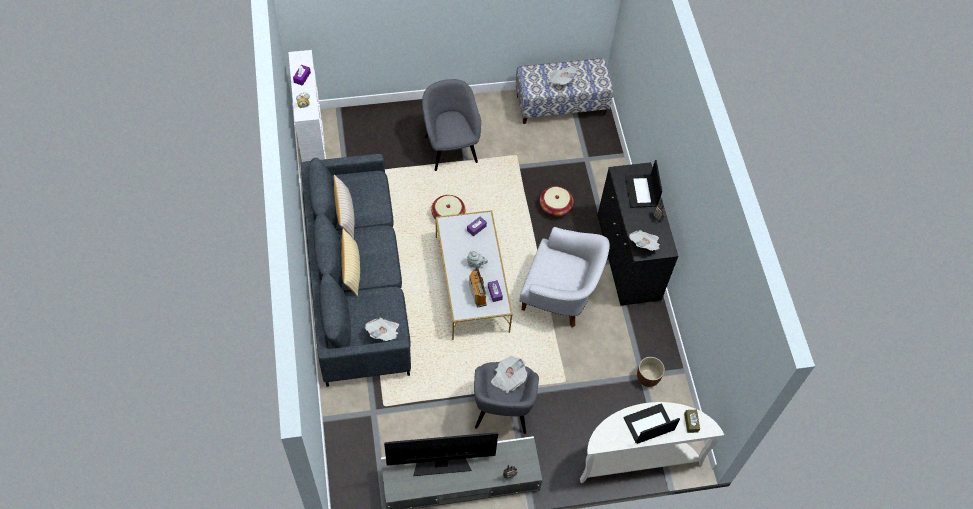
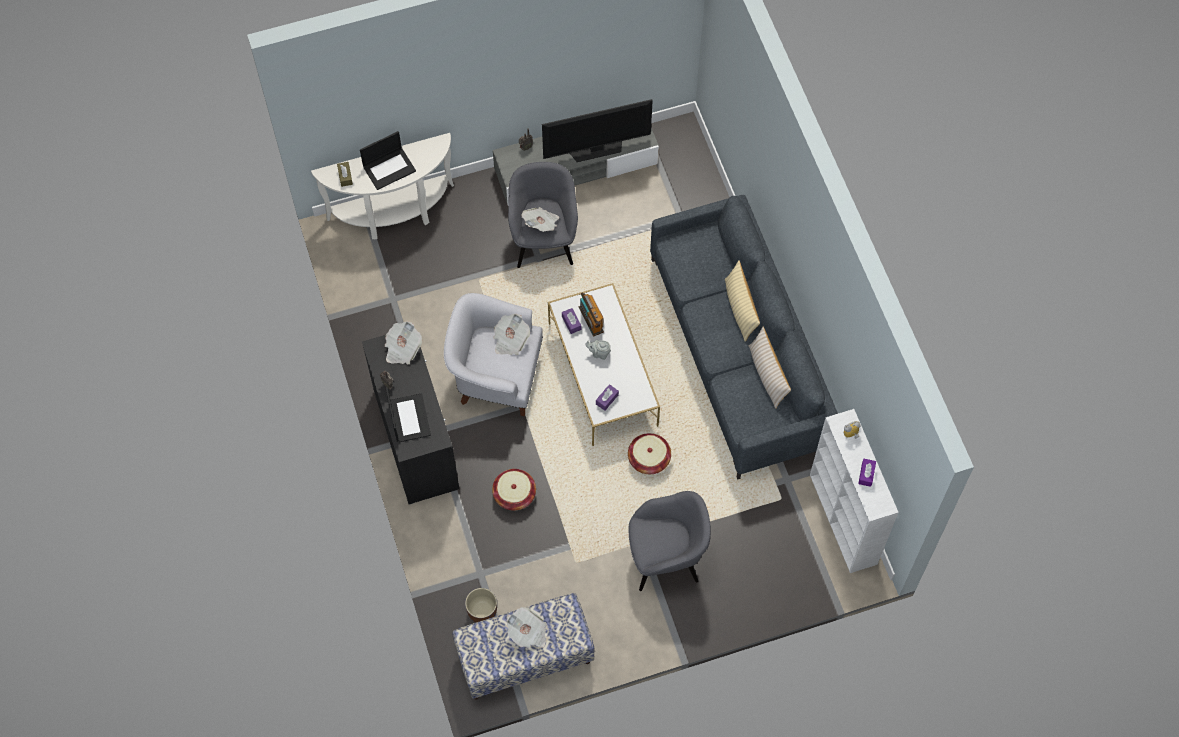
camera: 175 degrees right, 5 degrees up
newspaper [365,318,399,341] -> newspaper moved to [493,314,530,355]
grey armchair [422,79,481,171] -> grey armchair turned 75 degrees counterclockwise [629,491,711,591]
brown planter [637,357,665,387] -> brown planter moved to [465,588,497,623]

